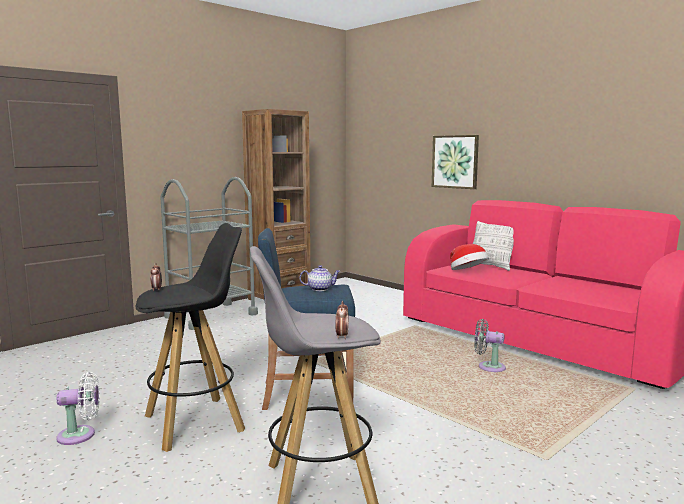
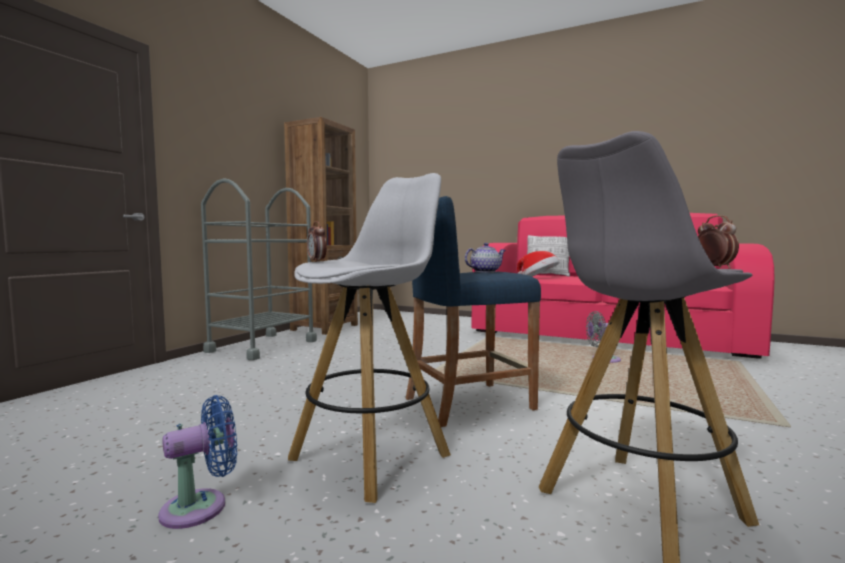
camera: 20 degrees left, 5 degrees down
white fan [56,372,100,445] -> blue fan [158,395,237,529]
black stool [136,223,245,452] -> white stool [288,173,451,503]
picture [432,135,479,189] -> none

